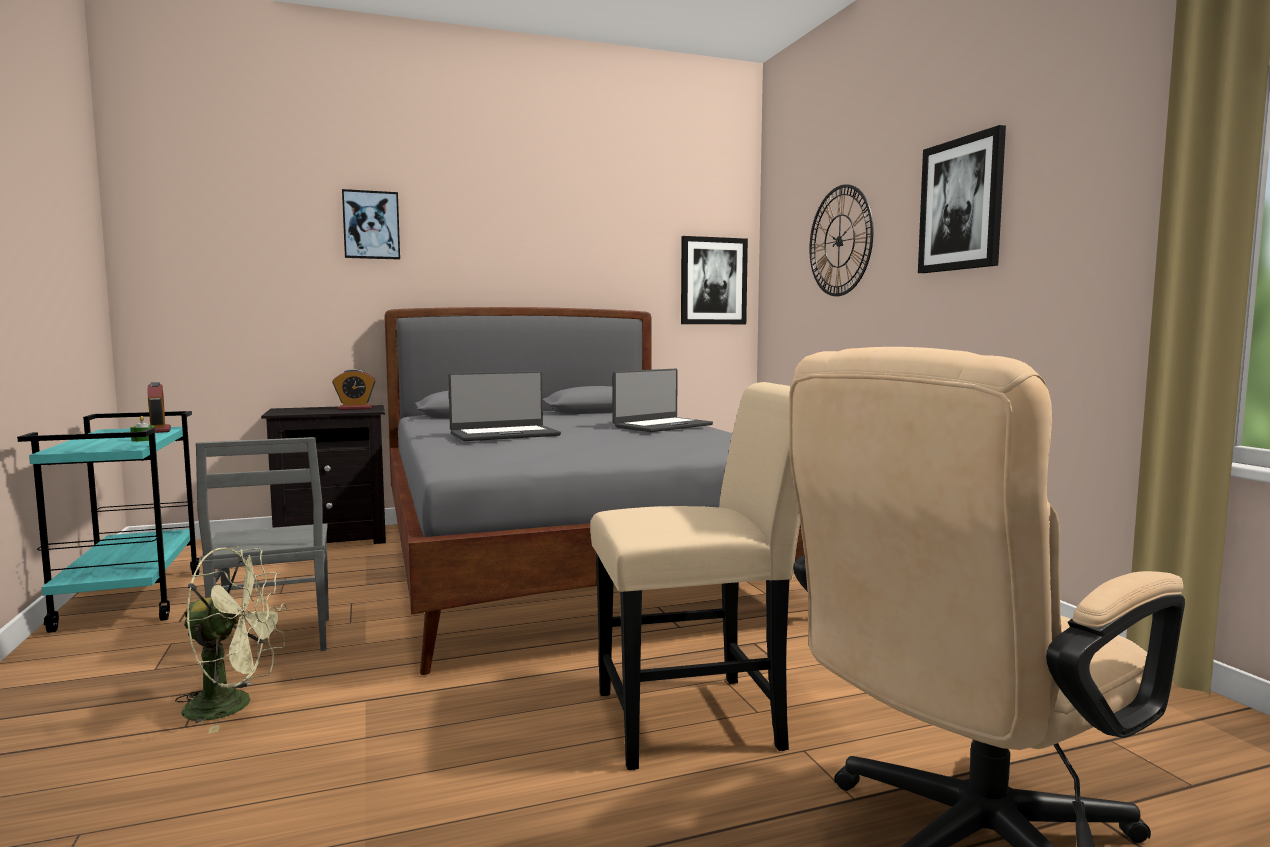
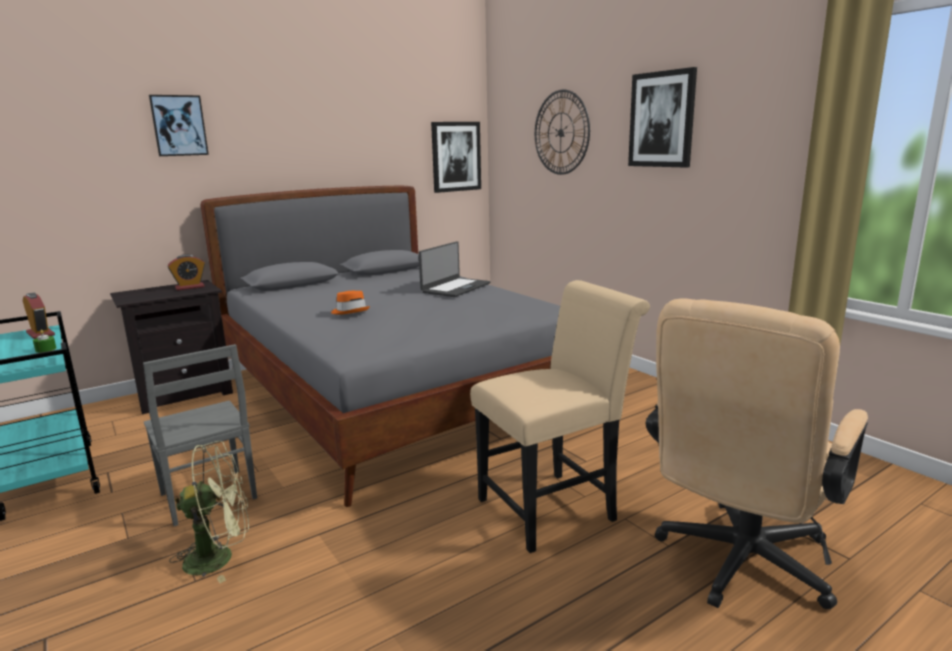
camera: 15 degrees left, 10 degrees up
laptop [448,371,561,441] -> orange hat [331,291,370,315]

